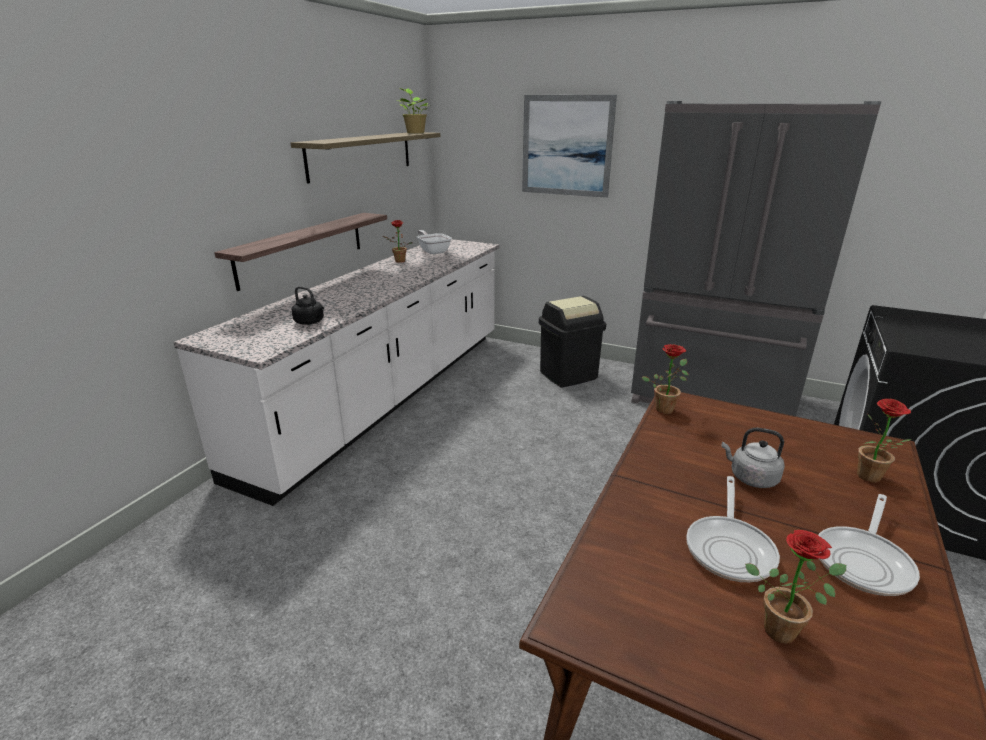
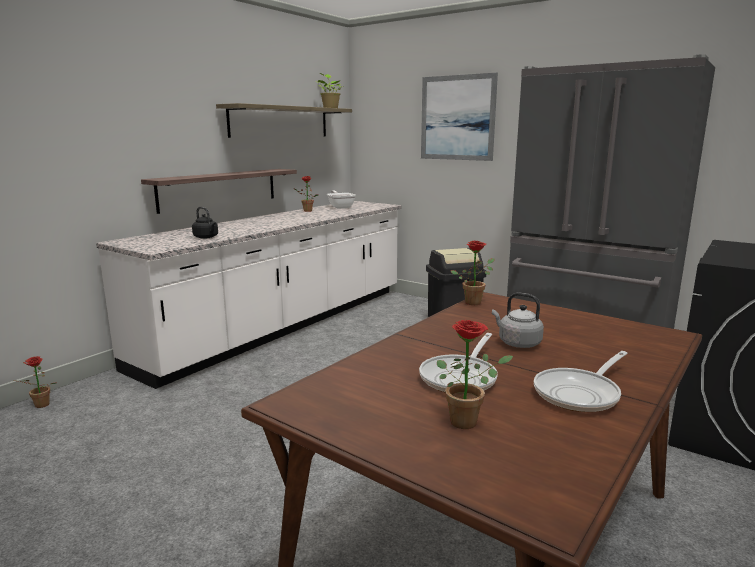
camera: 10 degrees right, 10 degrees down
potted plant [857,399,912,483] -> potted plant moved to [13,356,55,408]

